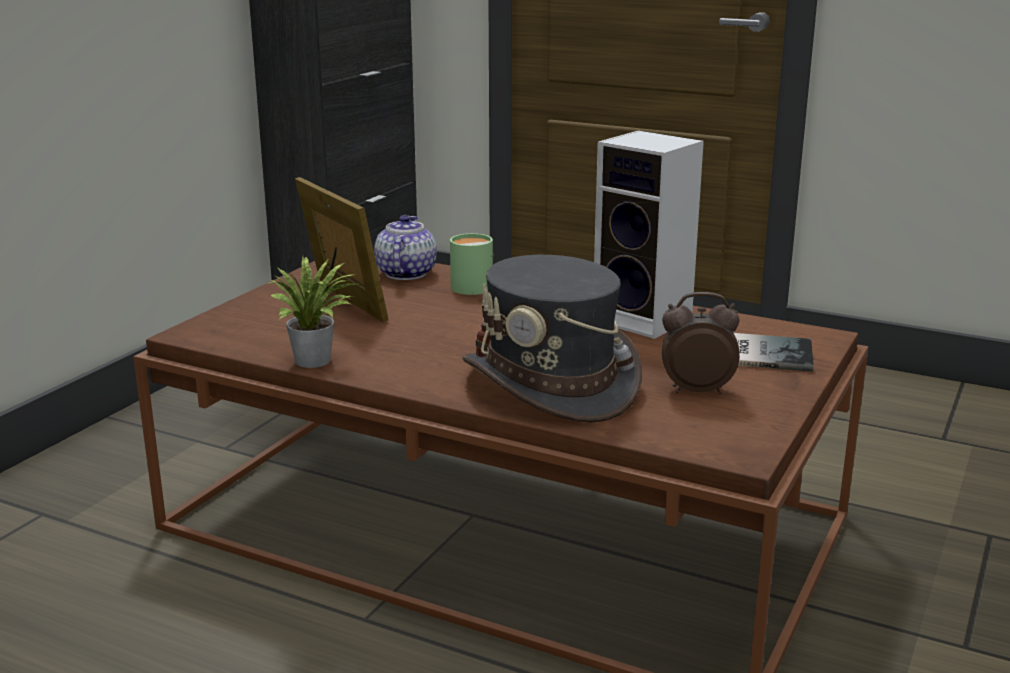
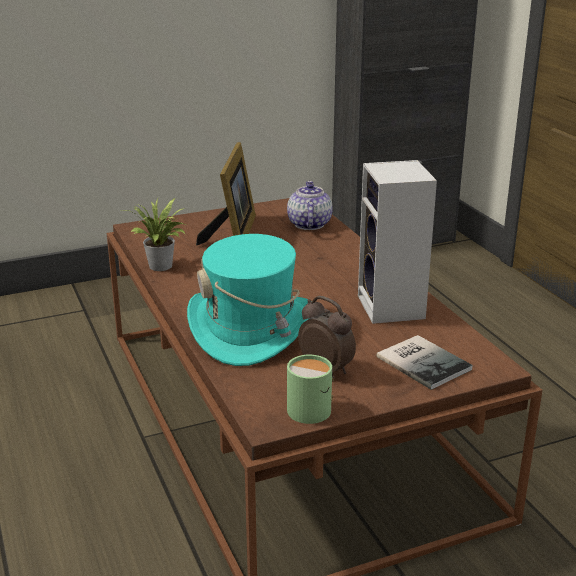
camera: 40 degrees right, 5 degrees up
teapot [374,215,437,280] -> teapot turned 45 degrees counterclockwise [287,181,333,230]
green mug [450,233,494,295] -> green mug moved to [287,355,334,424]
grey hat [462,255,642,423] -> turquoise hat [187,234,308,366]

